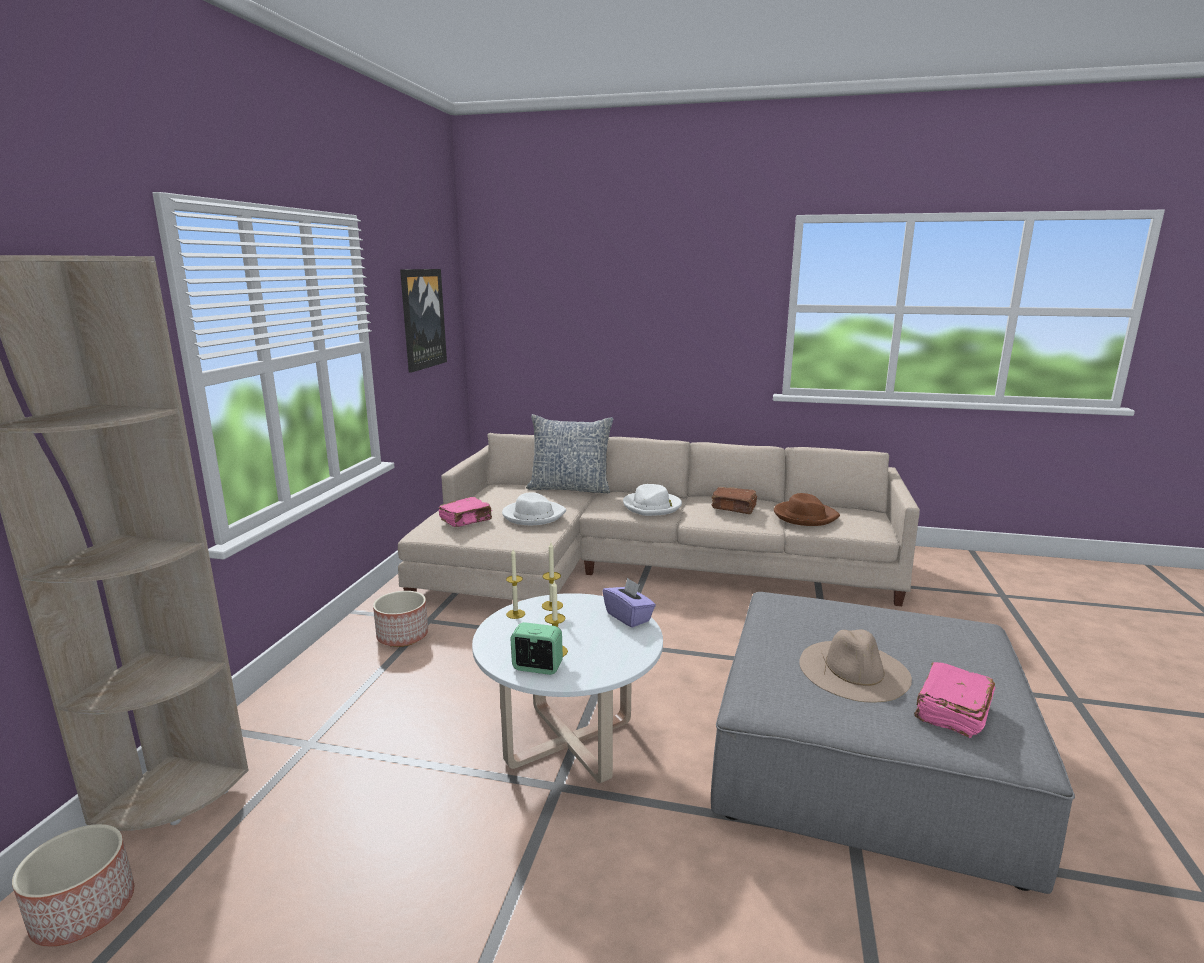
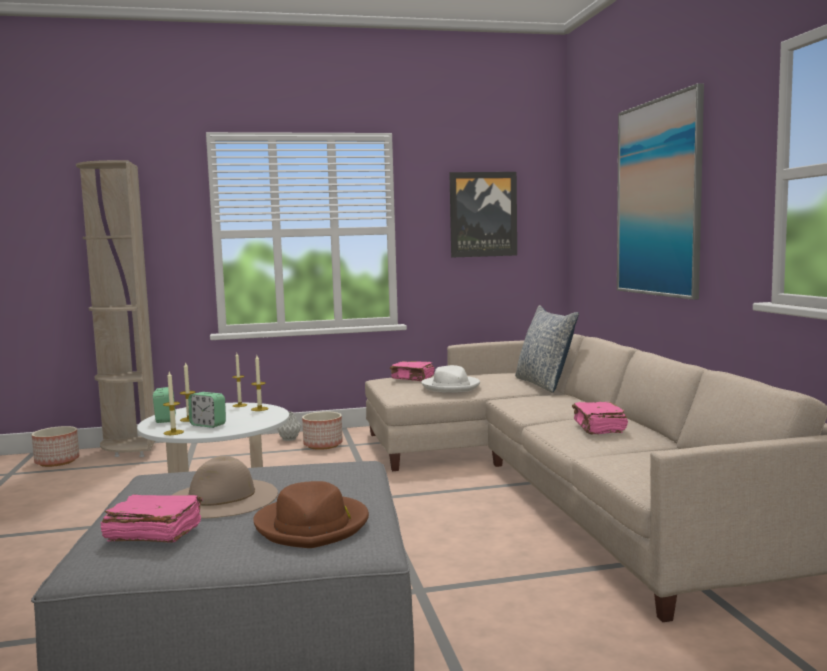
camera: 65 degrees right, 10 degrees down
purple tissue box [602,577,656,628] -> none
white hat [623,484,682,516] -> none
brown book [712,487,757,514] -> pink book [572,402,628,435]
brown hat [774,493,840,526] -> brown hat moved to [253,481,369,548]
none -> candle [163,372,184,435]
none -> alarm clock [188,392,226,428]
none -> grey vase [277,411,301,441]
none -> picture [617,83,704,300]

